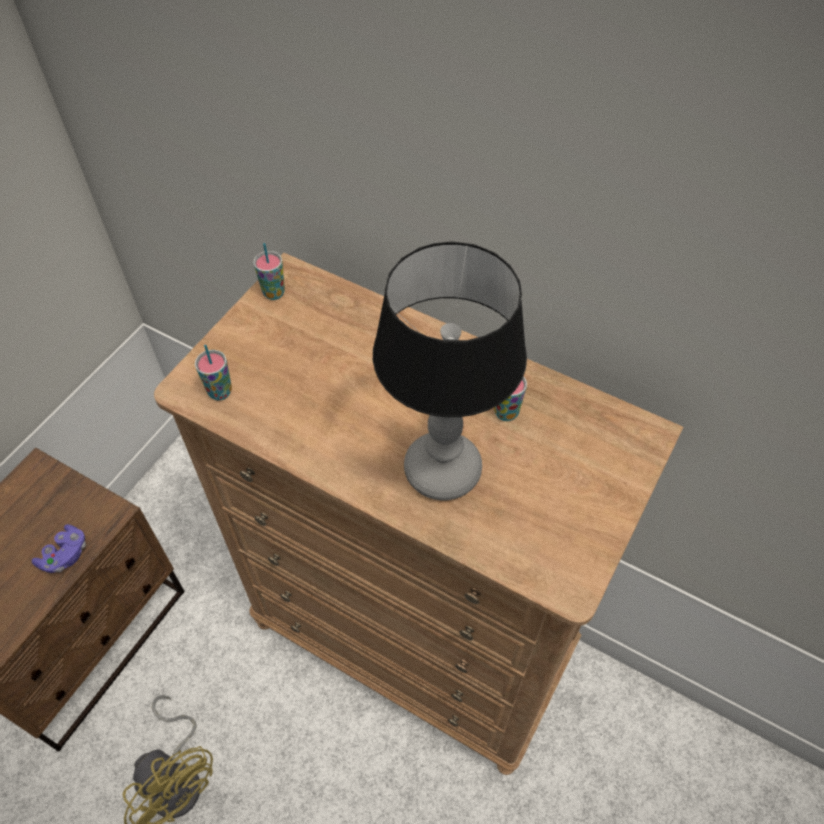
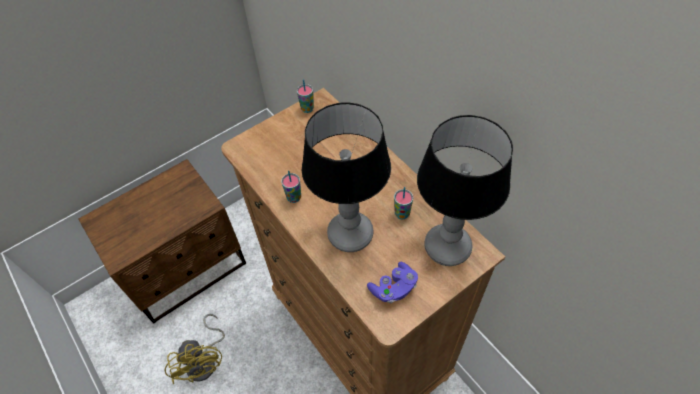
camera: 25 degrees right, 0 degrees up
purple game controller [32,524,86,573] -> purple game controller moved to [367,262,418,304]
cup [195,345,232,400] -> cup moved to [281,171,301,203]
none -> table lamp [417,115,513,266]

